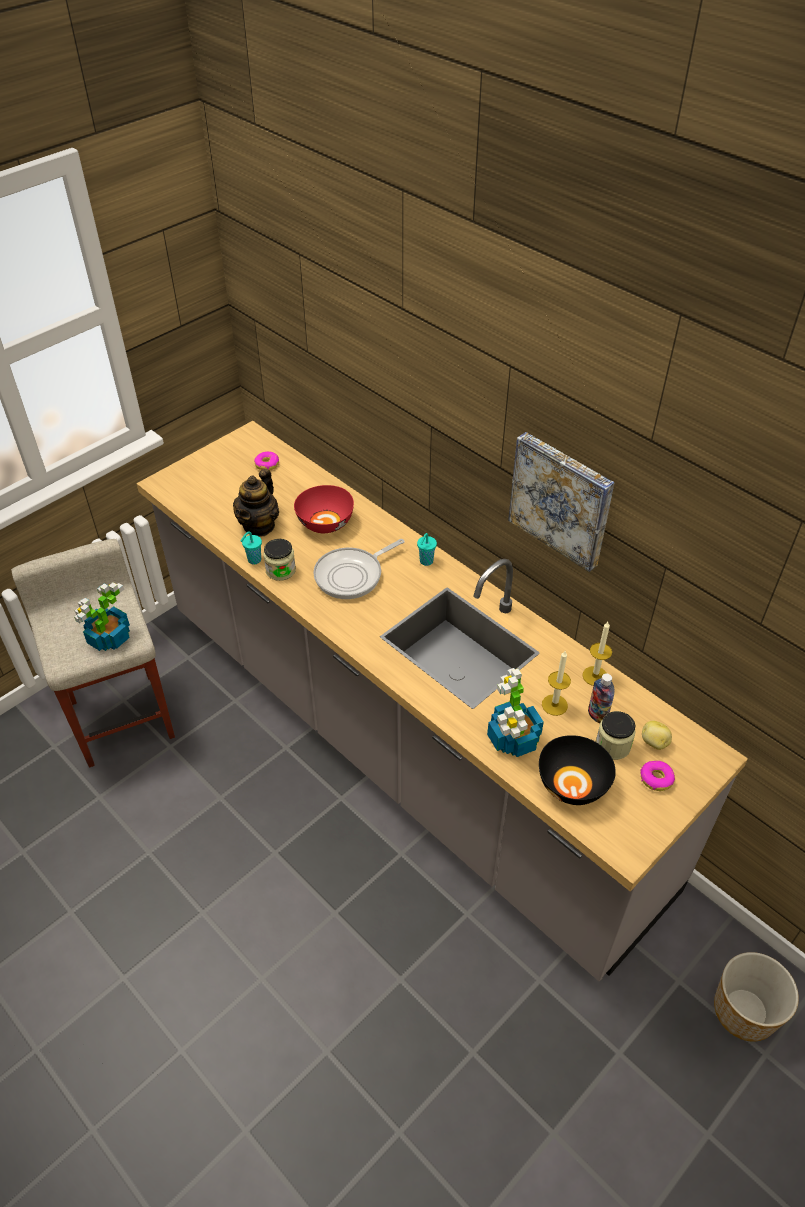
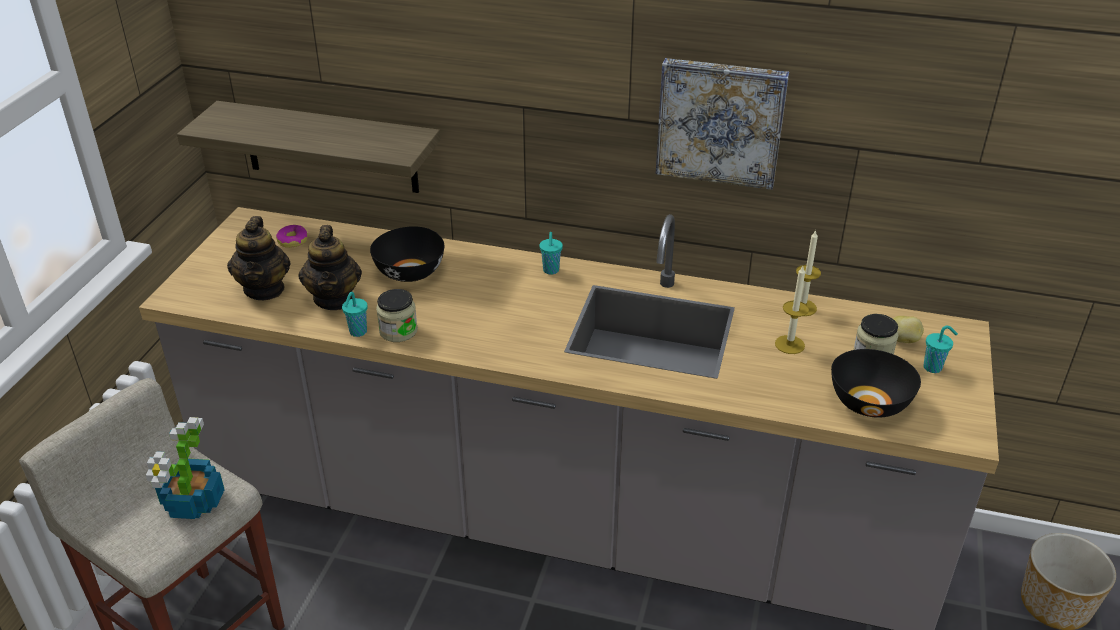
camera: 30 degrees left, 10 degrees down
red bowl [294,485,354,533] -> black bowl [370,226,444,282]
frying pan [313,539,404,599] -> none
potted plant [487,668,544,757] -> none
bottle [588,673,615,723] -> none
donut [640,761,675,791] -> turquoise cup [923,326,958,373]
none -> shelf [177,101,441,193]
none -> teapot [227,216,290,300]

